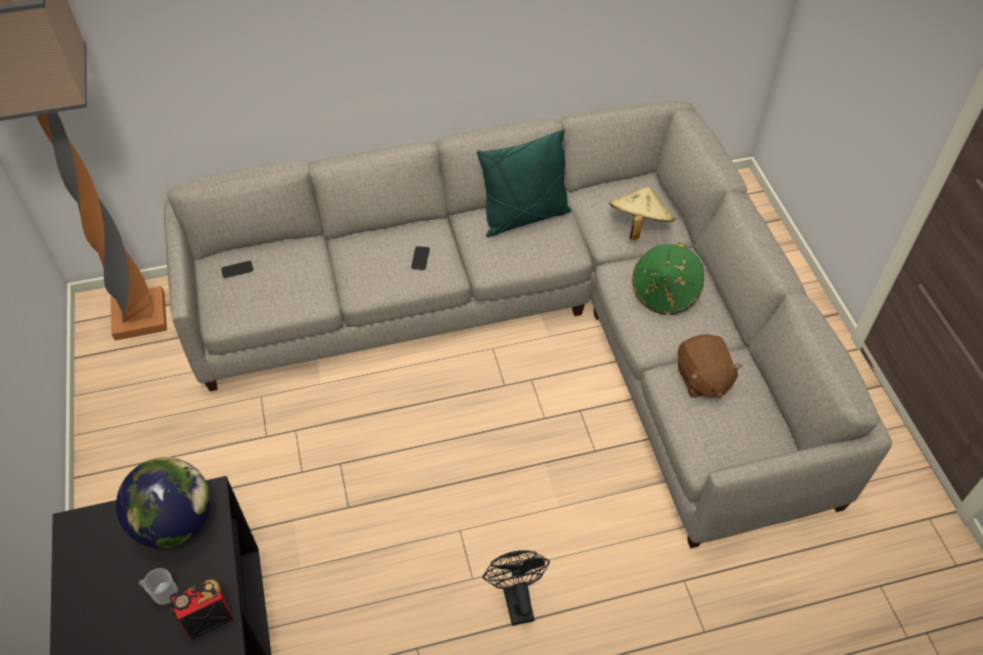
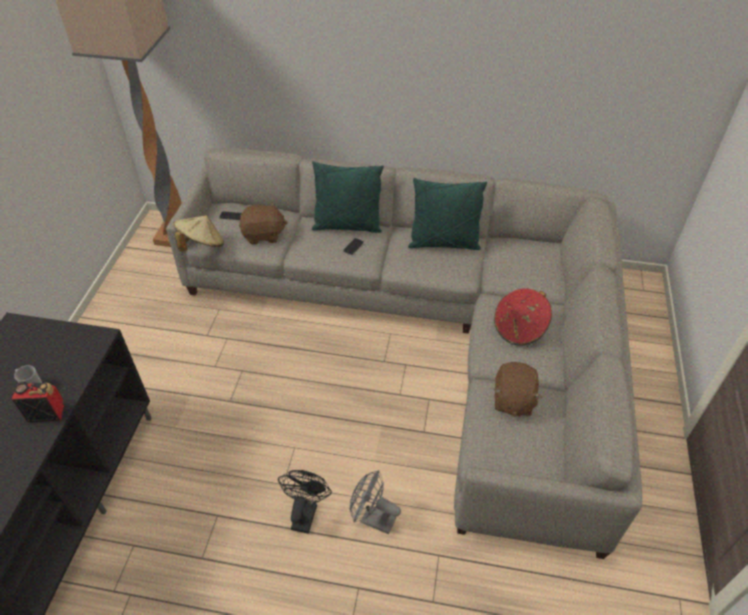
camera: 25 degrees right, 5 degrees down
globe [116,457,211,548] -> none
beige hat [609,186,675,240] -> beige hat moved to [173,215,224,252]
green hat [633,243,704,315] -> red hat [494,288,552,346]
none -> brown plush toy [239,202,288,244]
none -> green pillow [312,161,384,233]
none -> grey fan [349,470,401,534]

